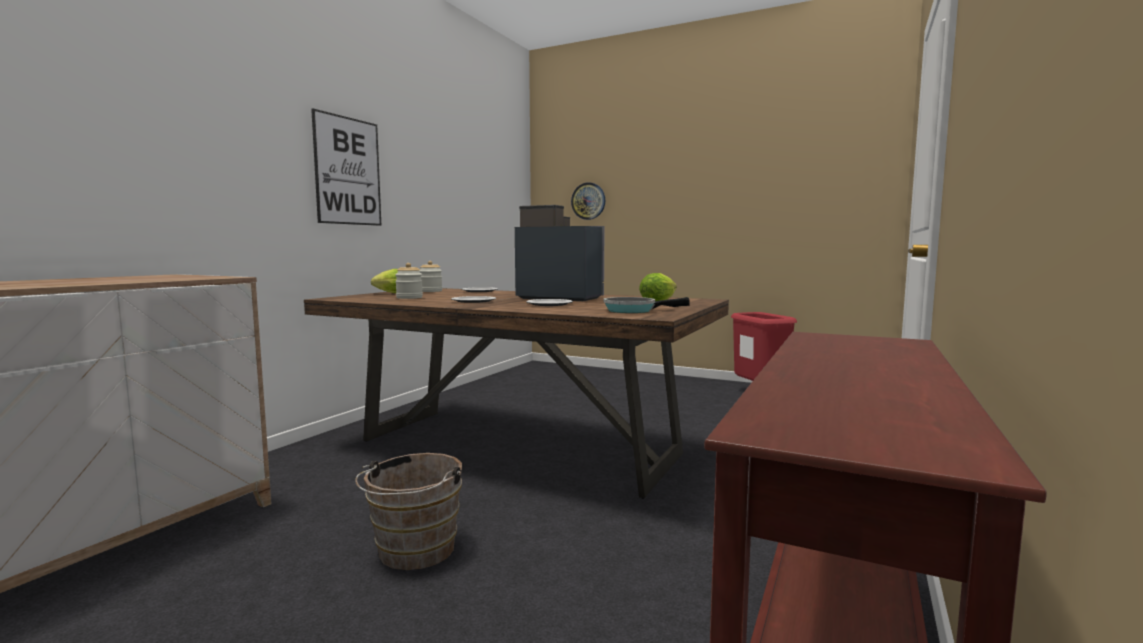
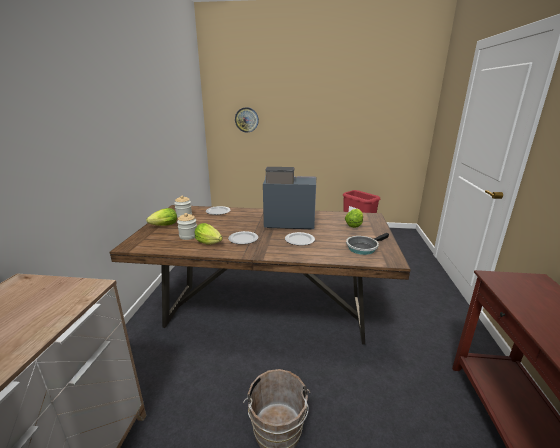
camera: 20 degrees left, 15 degrees up
picture [311,109,381,226] -> none
none -> lettuce [195,223,223,244]

